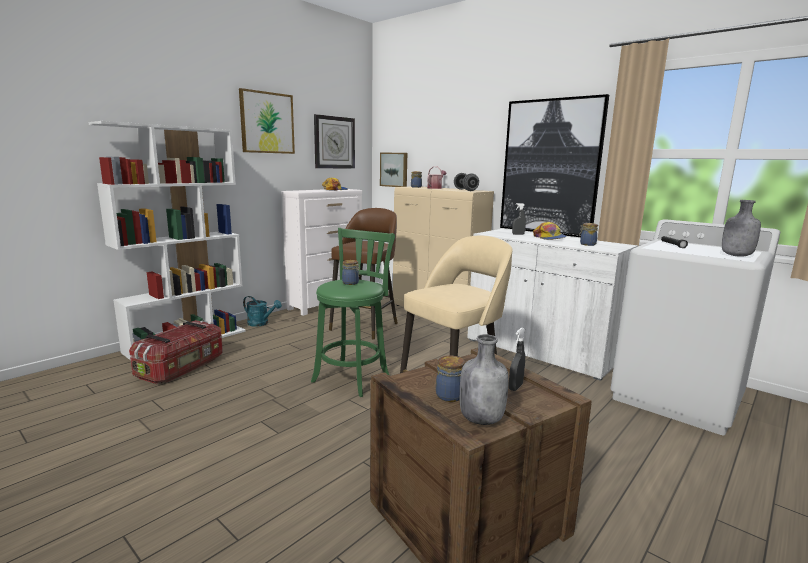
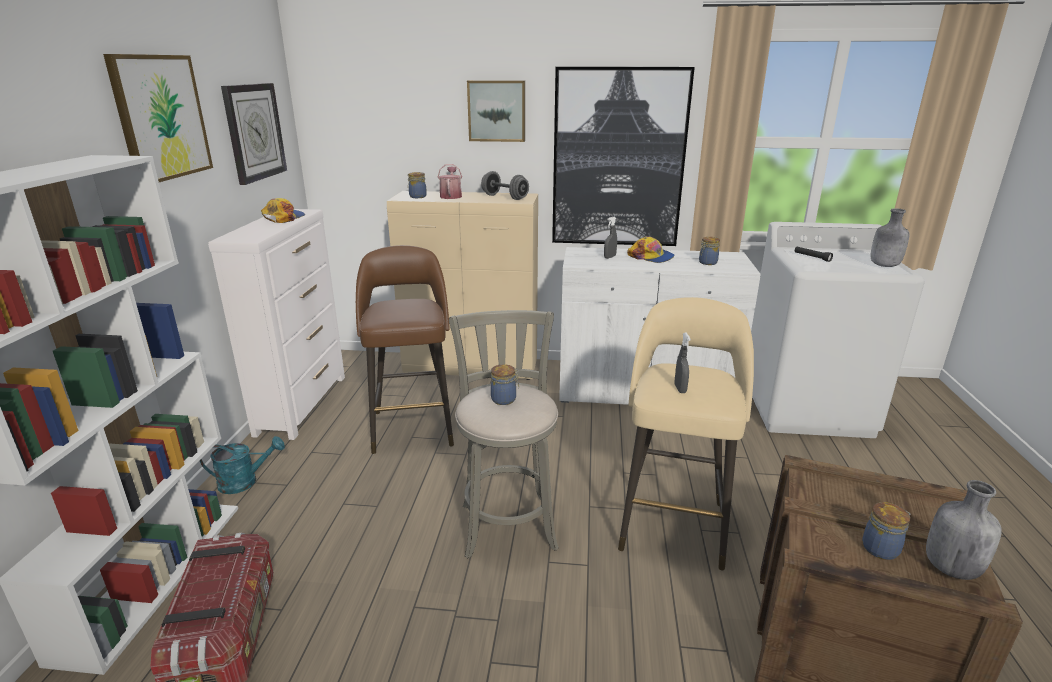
camera: 35 degrees left, 10 degrees up
green stool [311,228,395,397] -> grey stool [449,310,559,558]
picture [380,153,407,187] -> picture moved to [467,80,525,142]
grey spray bottle [509,328,525,391] -> grey spray bottle moved to [674,332,691,393]

